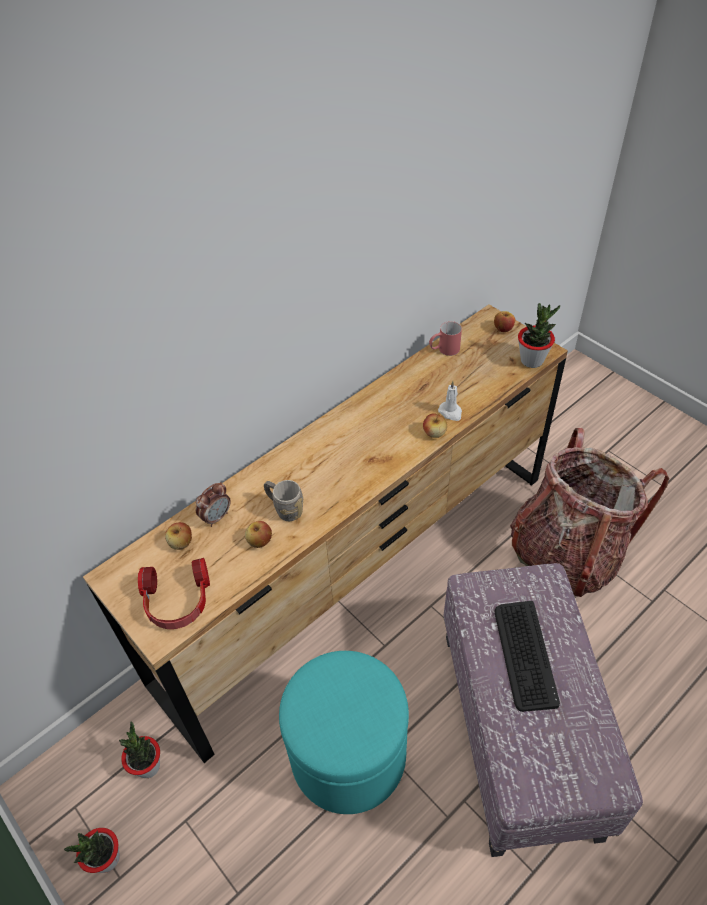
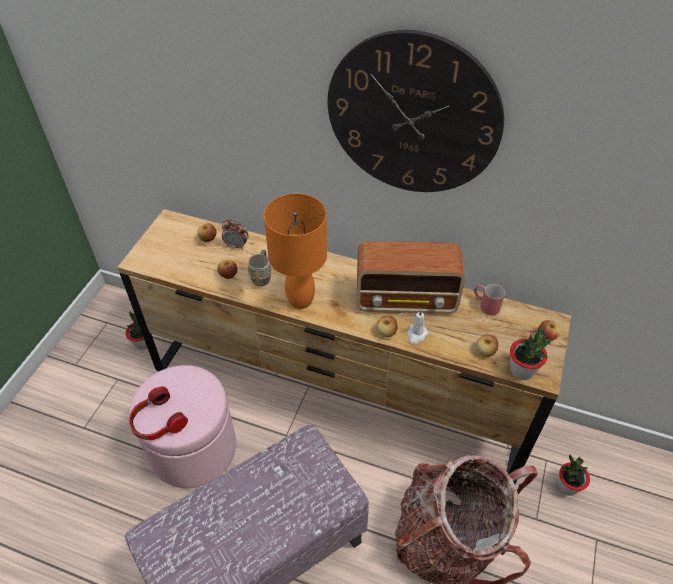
camera: 60 degrees right, 0 degrees up
potted plant [64,828,120,873] -> potted plant moved to [559,454,590,496]
headphones [138,558,210,629] -> headphones moved to [129,386,188,441]
turquoise ottoman [279,651,409,814] -> pink ottoman [129,365,236,488]
keyboard [495,601,560,712] -> none
none -> orange table lamp [264,194,327,309]
none -> wall clock [328,30,504,192]
none -> radio [357,241,465,314]
none -> apple [476,335,498,357]

